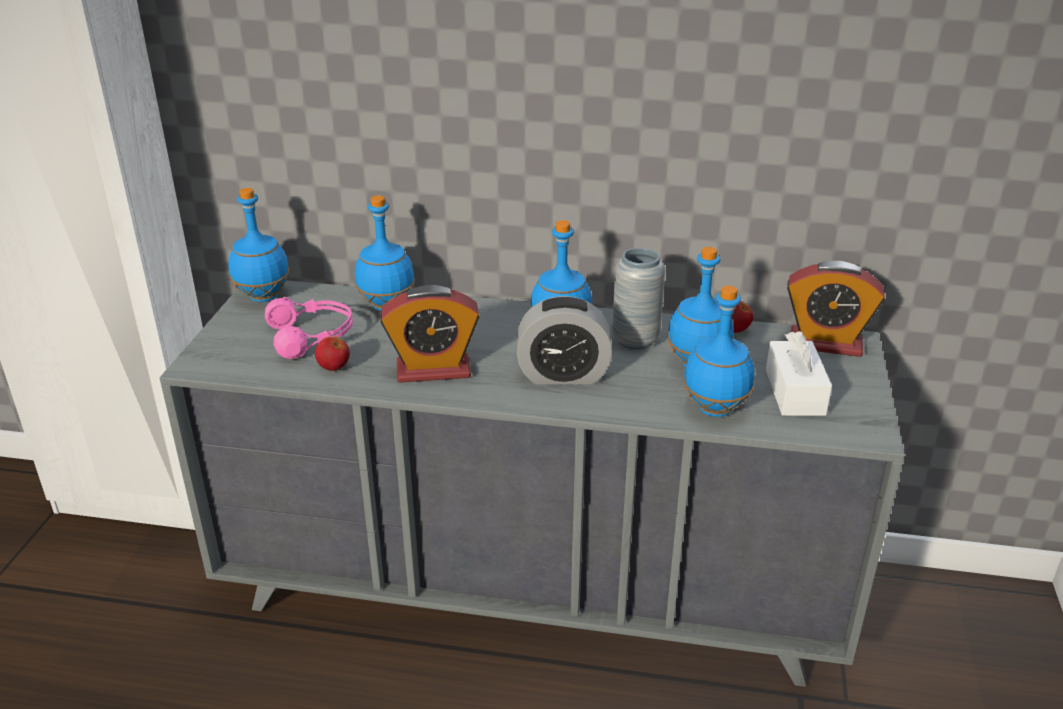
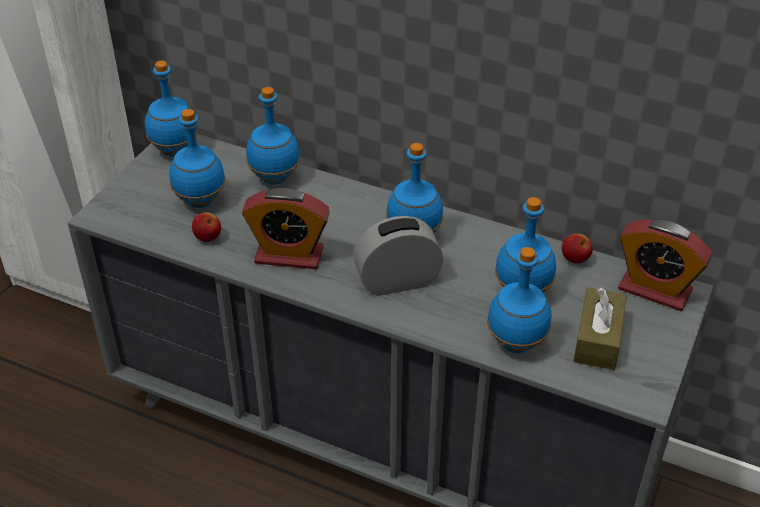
camera: 15 degrees right, 10 degrees up
pink headphones [265,297,353,359] -> blue bottle [169,109,226,208]
alarm clock [517,296,612,384] -> alarm clock turned 150 degrees clockwise [354,216,443,296]
grey vase [612,248,665,350] -> none
white tissue box [766,331,832,416] -> brown tissue box [573,287,627,370]

